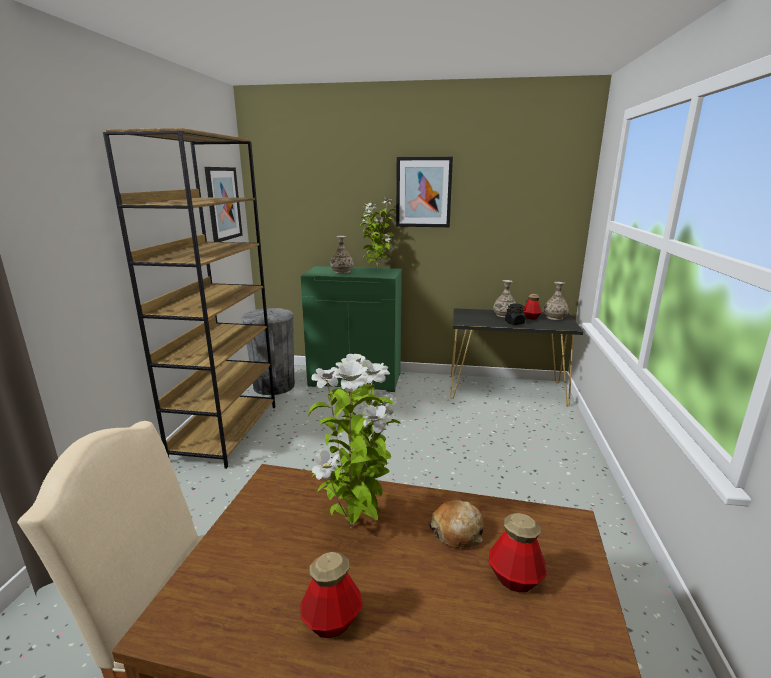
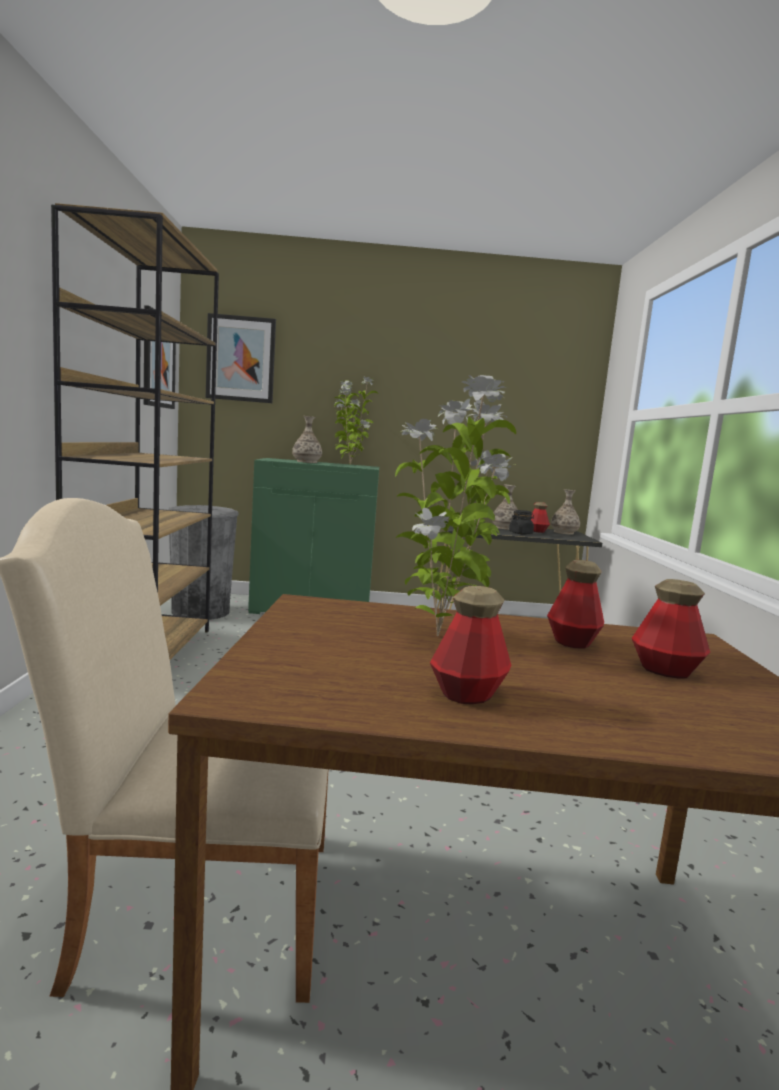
camera: 10 degrees left, 10 degrees down
picture [396,157,453,227] -> picture moved to [206,313,276,403]
bread [429,500,484,549] -> bottle [547,560,604,649]

